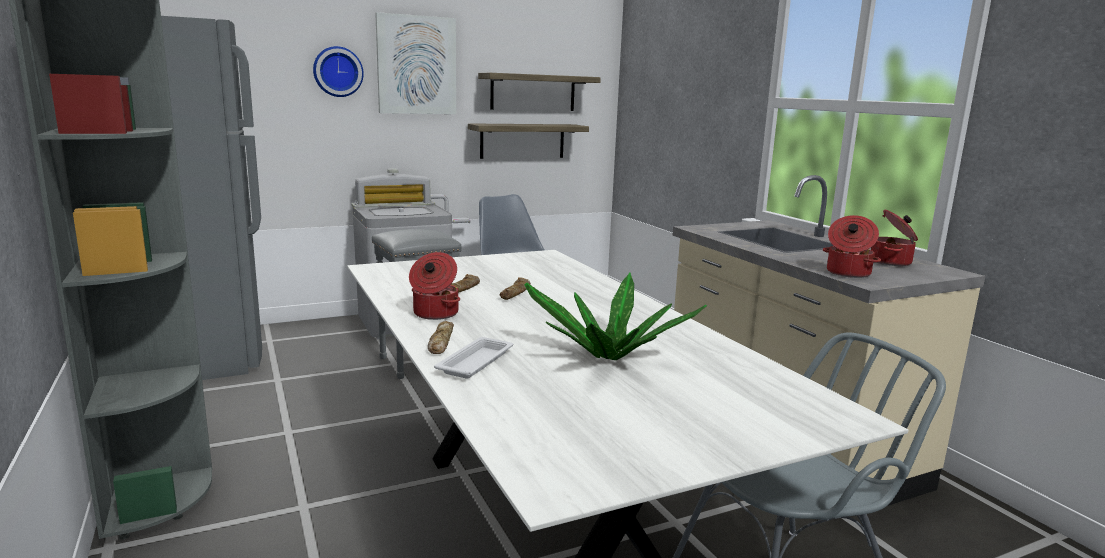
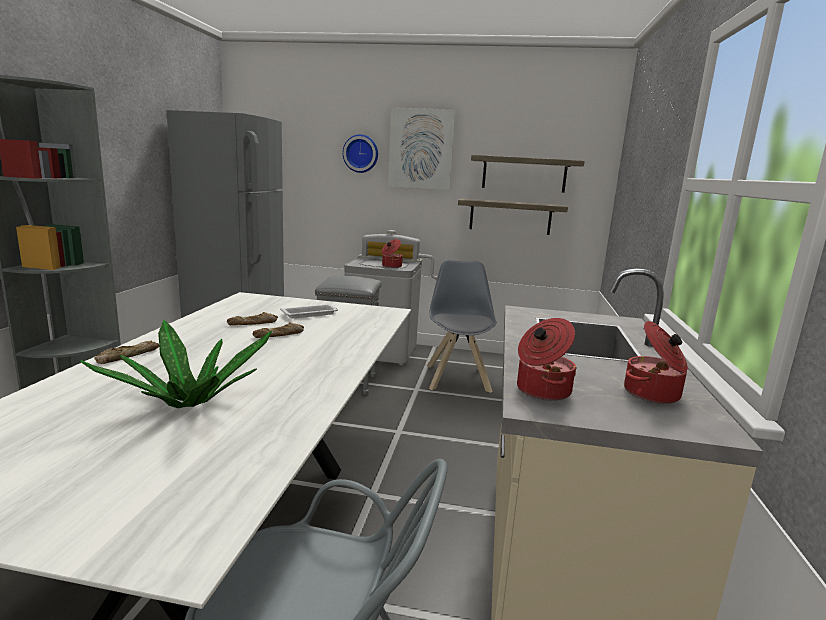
camera: 35 degrees right, 0 degrees up
cooking pot [409,252,460,320] -> cooking pot moved to [382,239,403,268]
white tray [434,337,513,378] -> white tray moved to [280,304,338,318]

